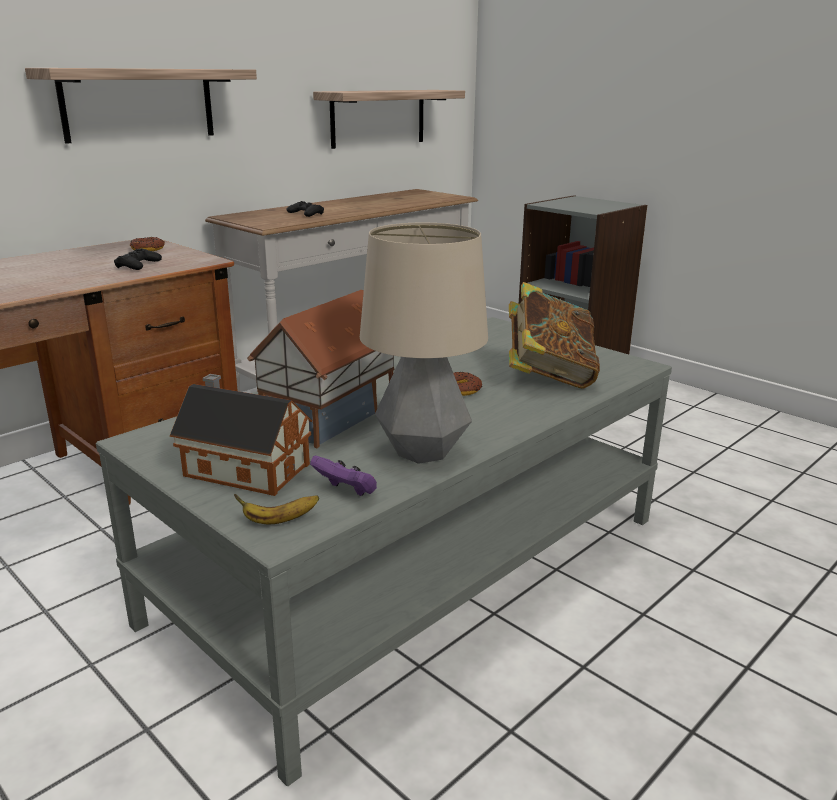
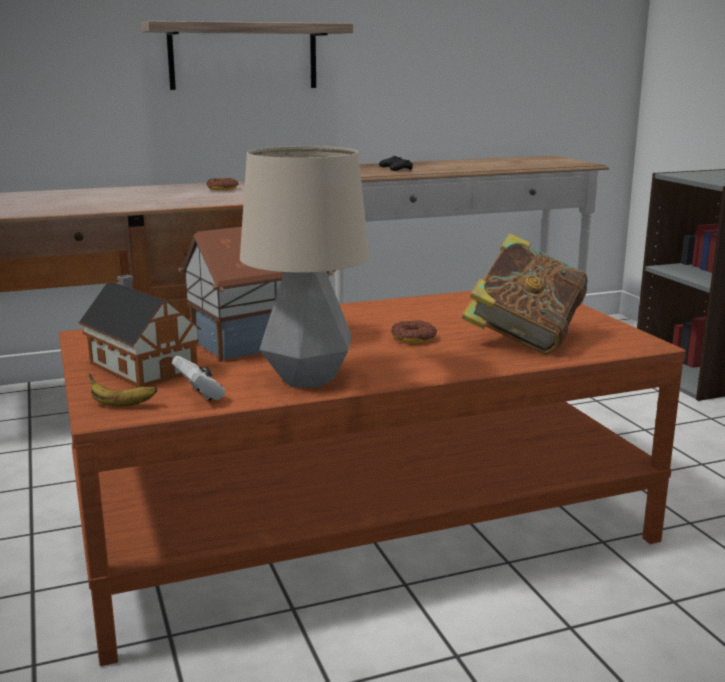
camera: 25 degrees right, 5 degrees down
grey coffee table [96,317,672,786] -> brown coffee table [59,291,686,666]
black game controller [114,248,162,270] -> none
purple game controller [310,455,377,496] -> white game controller [172,356,225,401]
shelf [313,90,465,149] -> none

